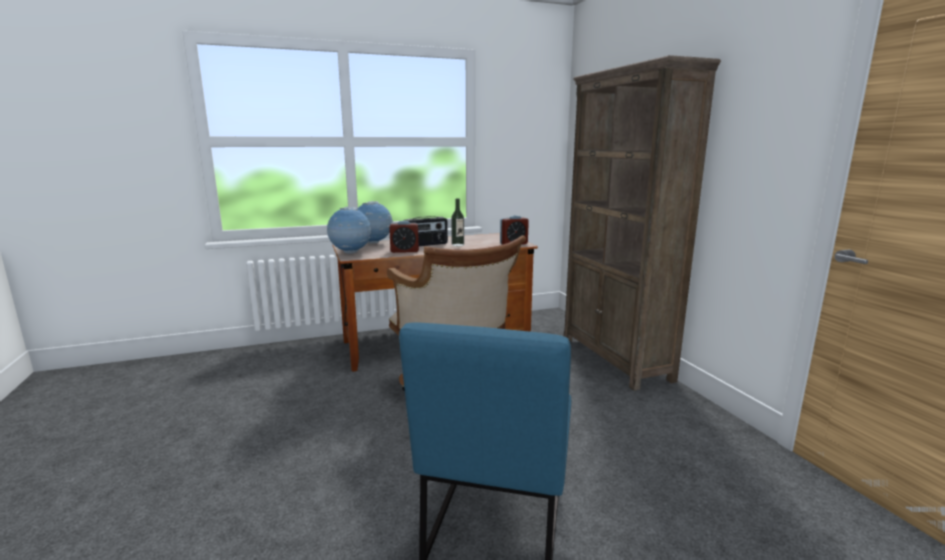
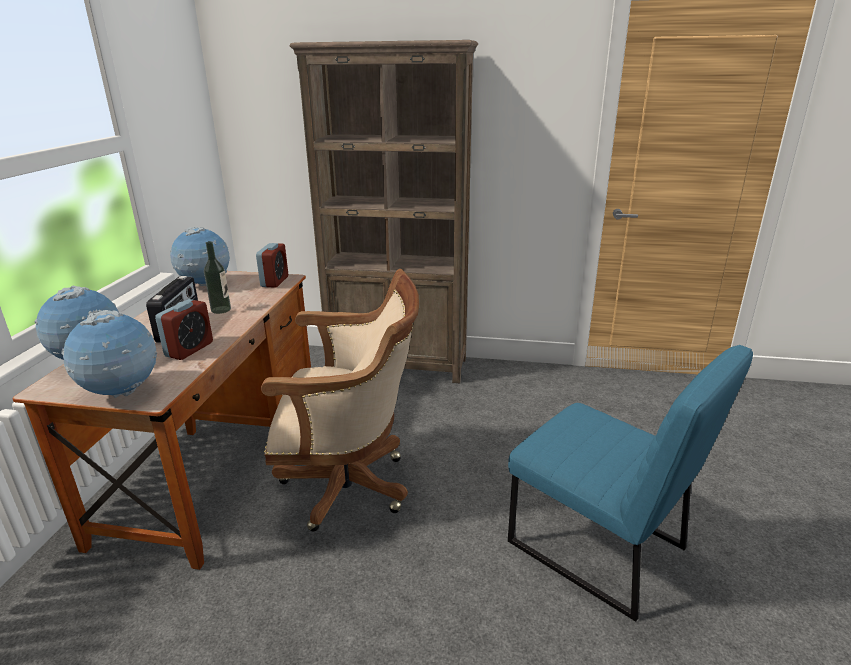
camera: 60 degrees left, 10 degrees up
none -> globe [170,227,230,286]

